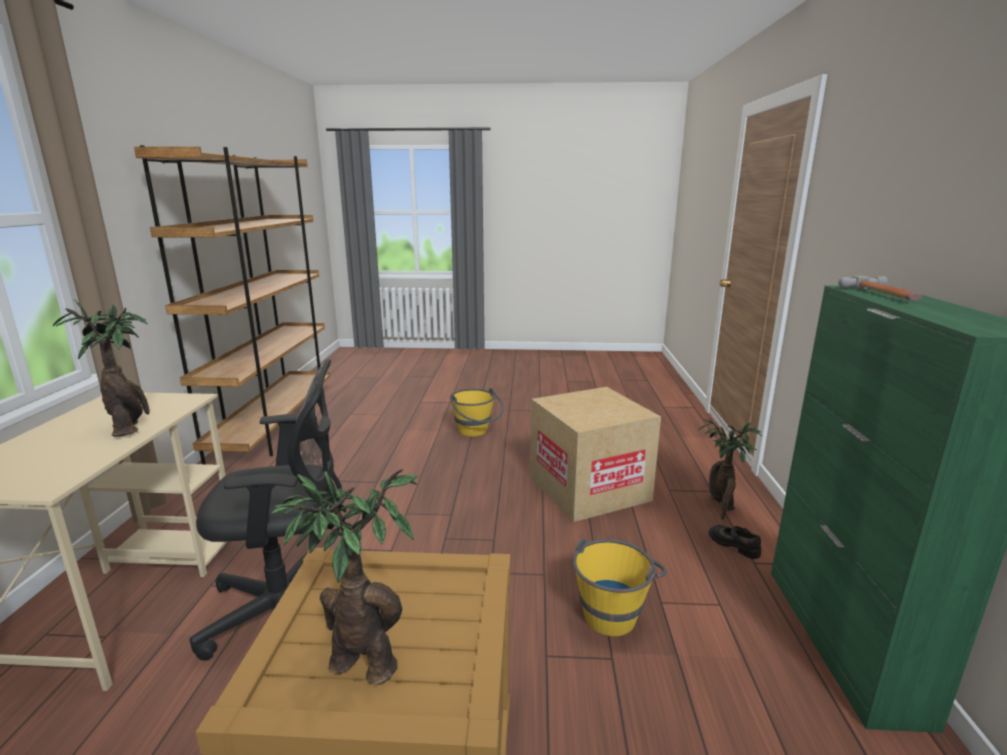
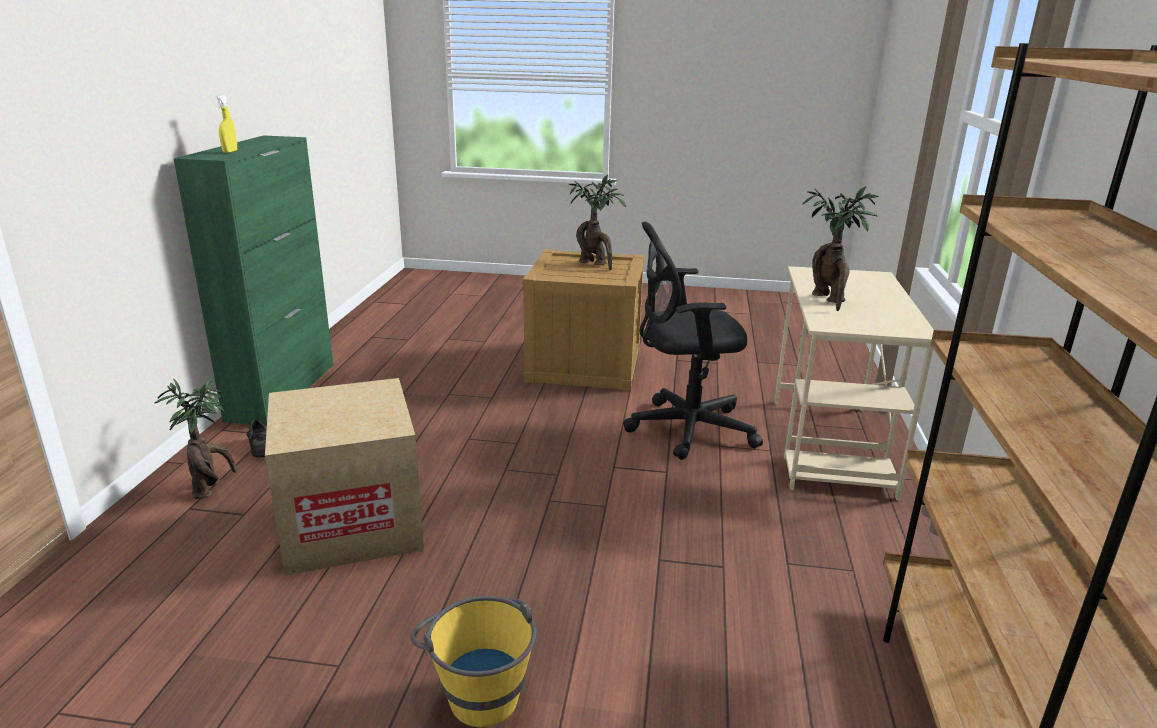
camera: 175 degrees left, 5 degrees up
yellow bucket [573,539,667,636] -> none
hammer [838,276,922,301] -> yellow spray bottle [216,95,237,153]

